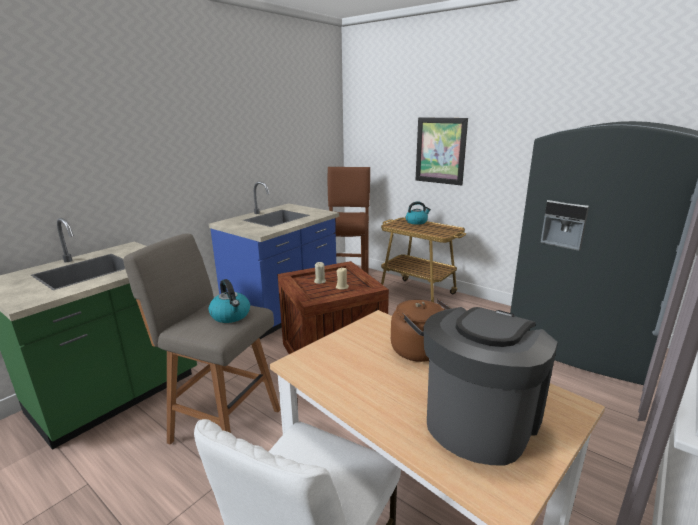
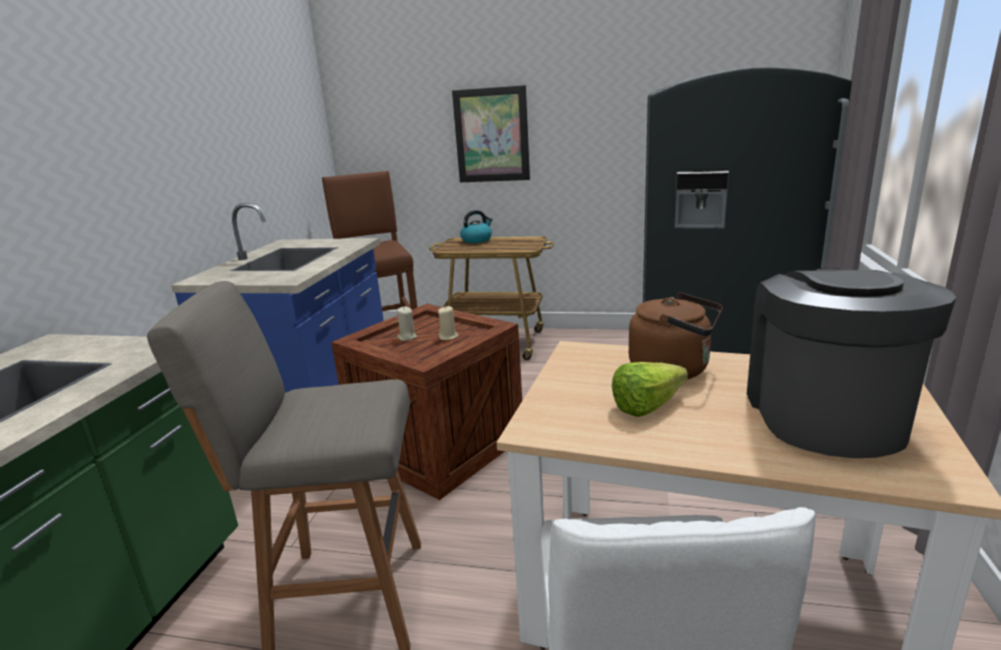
camera: 25 degrees left, 0 degrees up
kettle [208,279,250,323] -> none
none -> lettuce [612,362,688,417]

